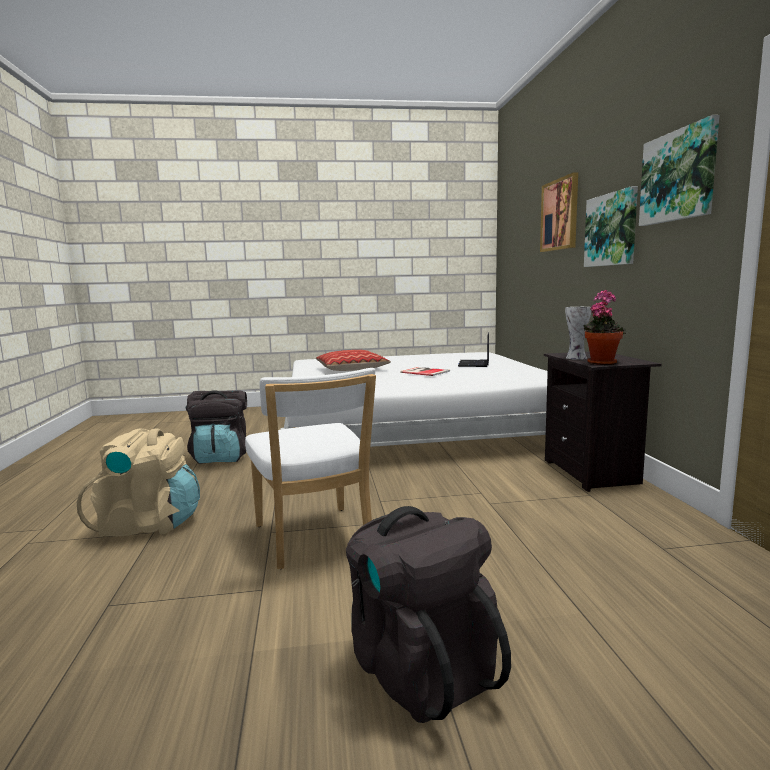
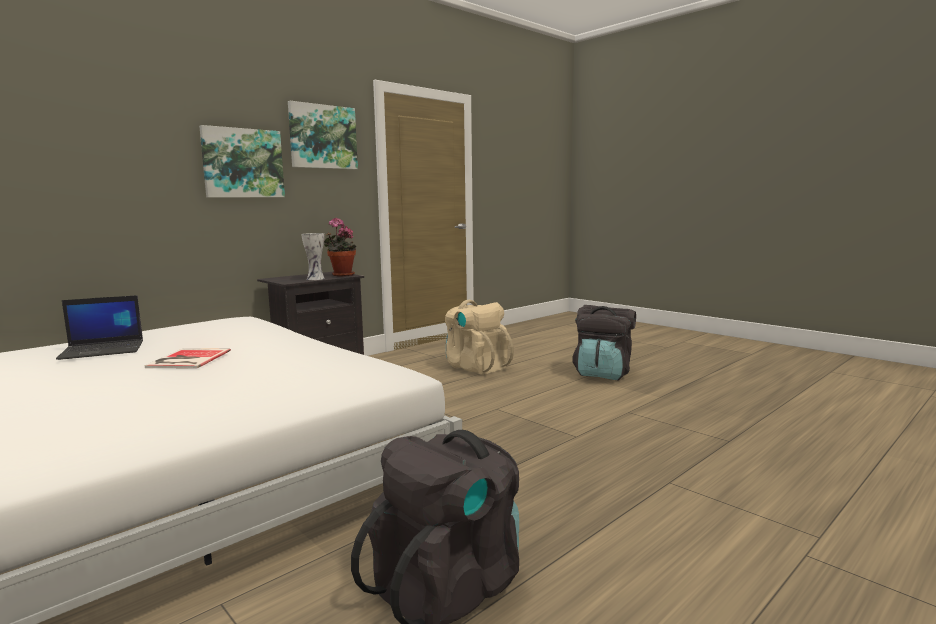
camera: 125 degrees left, 0 degrees up
beige backpack [77,428,200,537] -> beige backpack moved to [445,300,514,375]
white chair [245,368,376,569] -> none
pillow [316,350,391,371] -> none
picture [540,172,578,252] -> none

